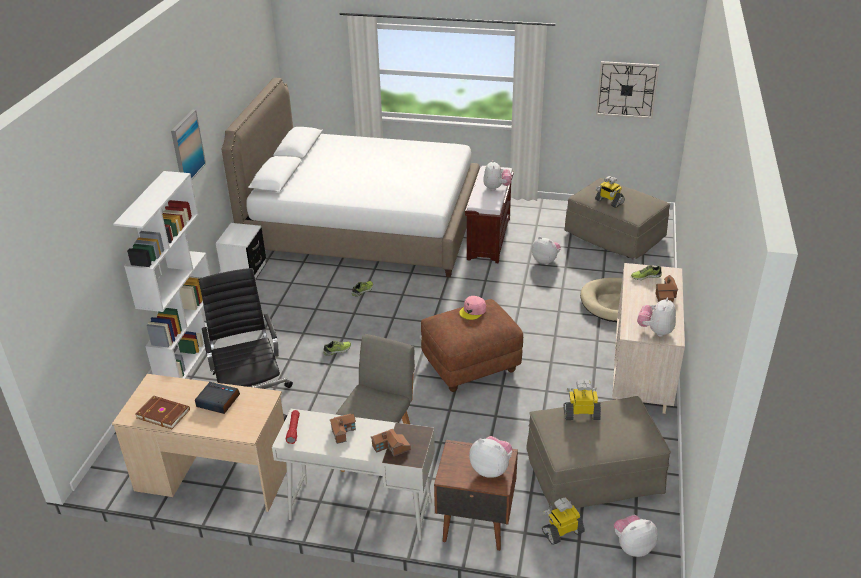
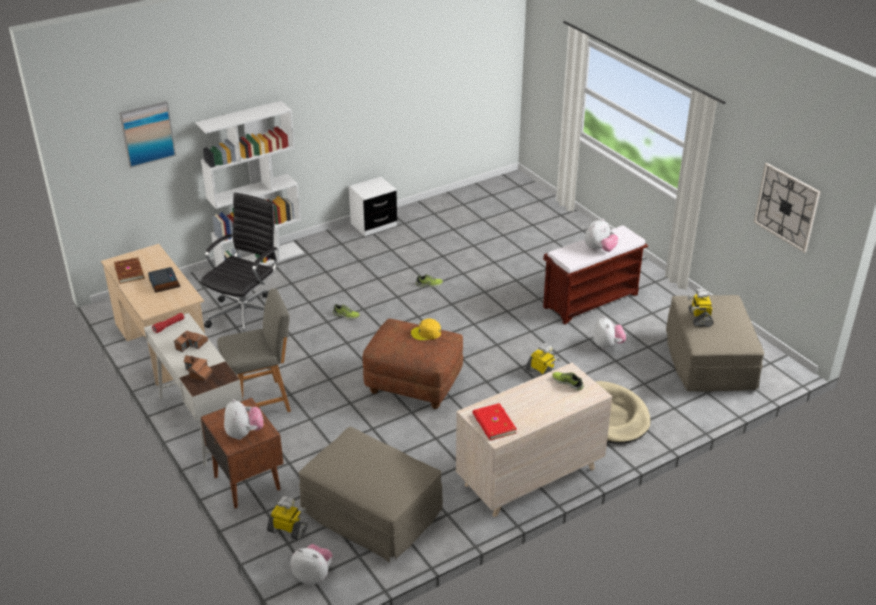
camera: 45 degrees right, 0 degrees up
picture [171,110,206,179] -> picture moved to [119,101,176,168]
white bed [221,78,480,277] -> none
pink cap [459,296,486,320] -> yellow cap [411,318,441,340]
toy robot [564,379,601,420] -> toy robot moved to [525,343,561,375]
plush toy [637,298,676,337] -> red book [473,403,517,440]
toy house [655,275,678,302] -> none

